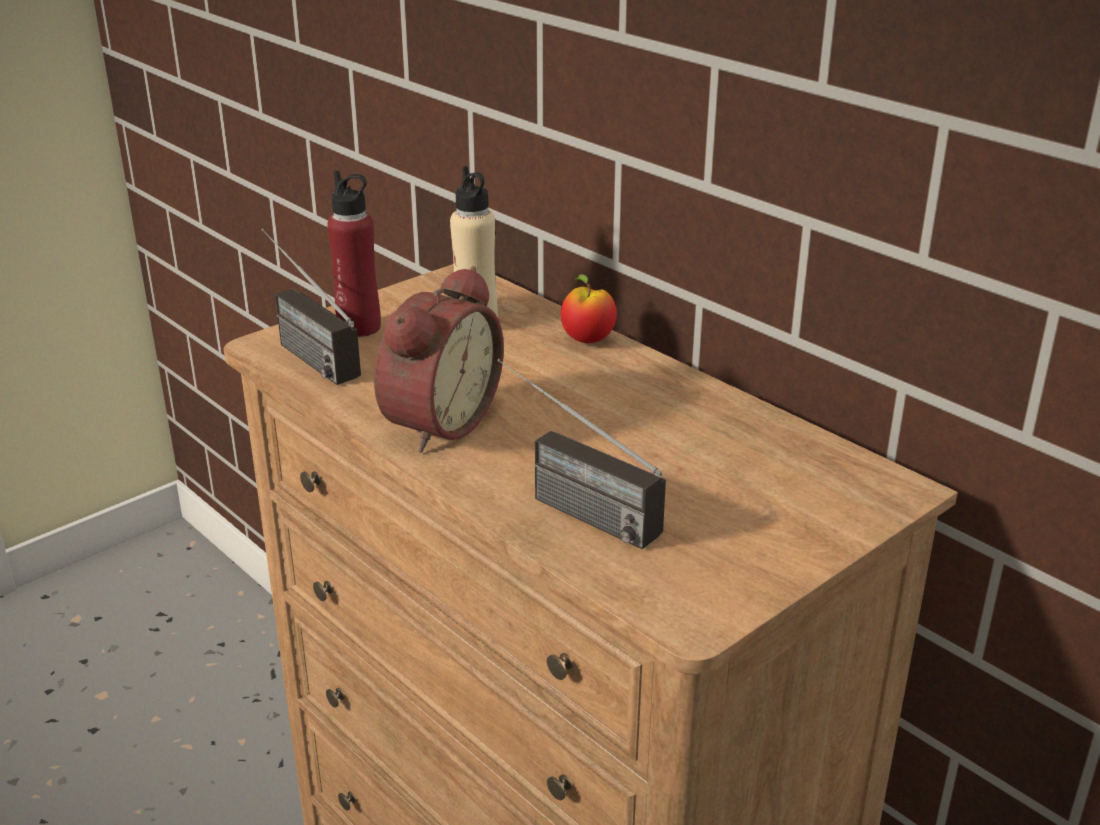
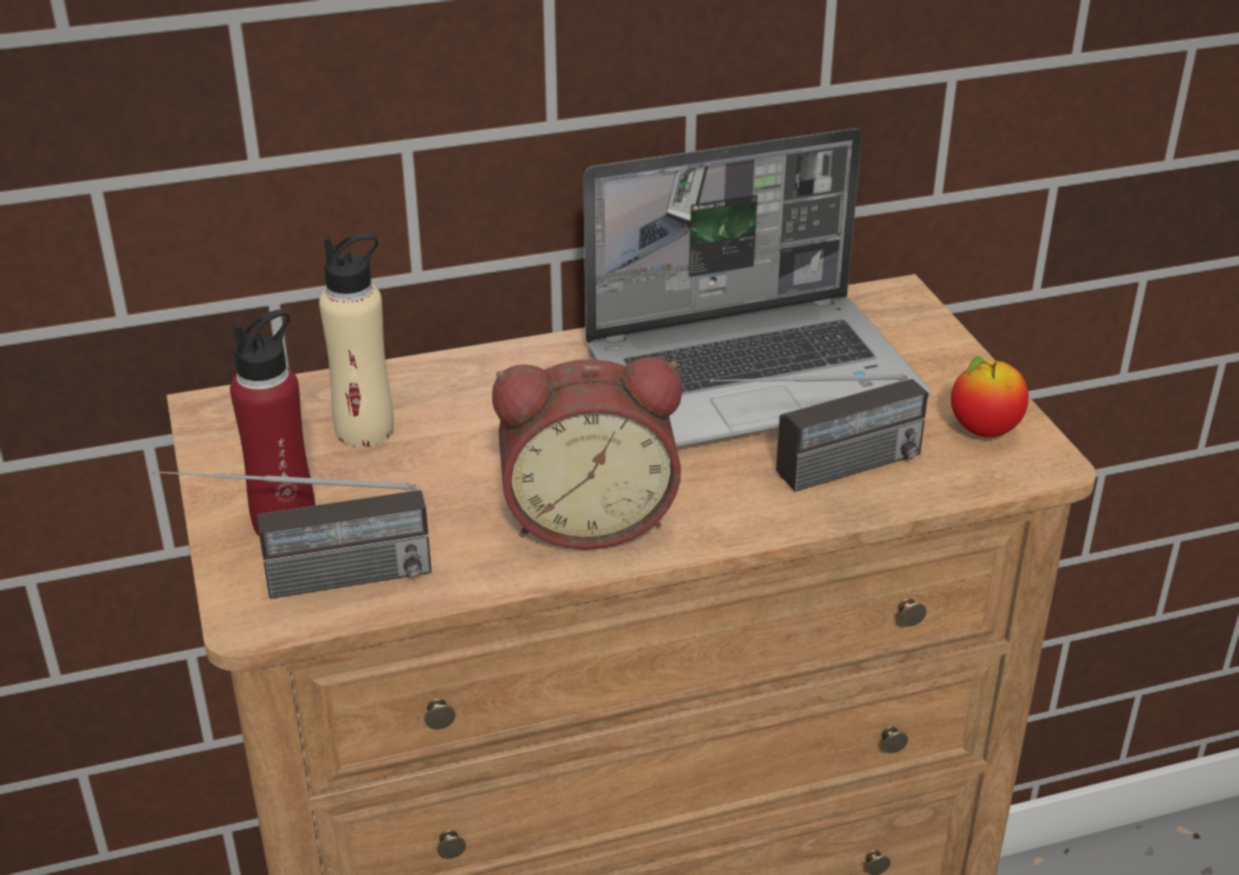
camera: 65 degrees left, 5 degrees up
alarm clock [374,266,504,452] -> alarm clock turned 120 degrees clockwise [492,357,682,550]
apple [561,274,617,343] -> apple moved to [951,356,1029,437]
none -> laptop [583,128,930,447]

